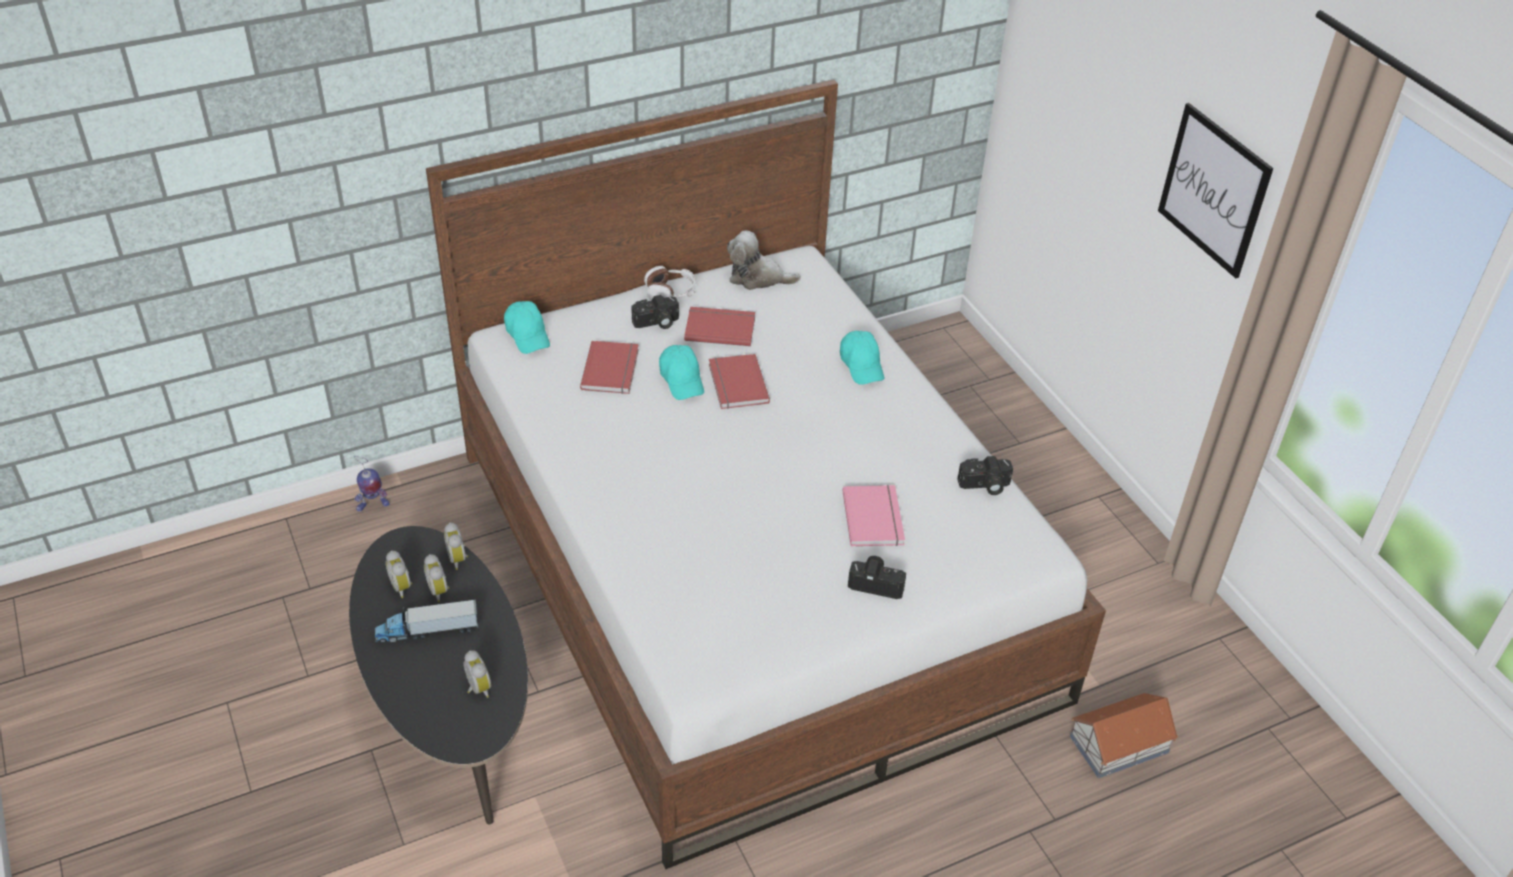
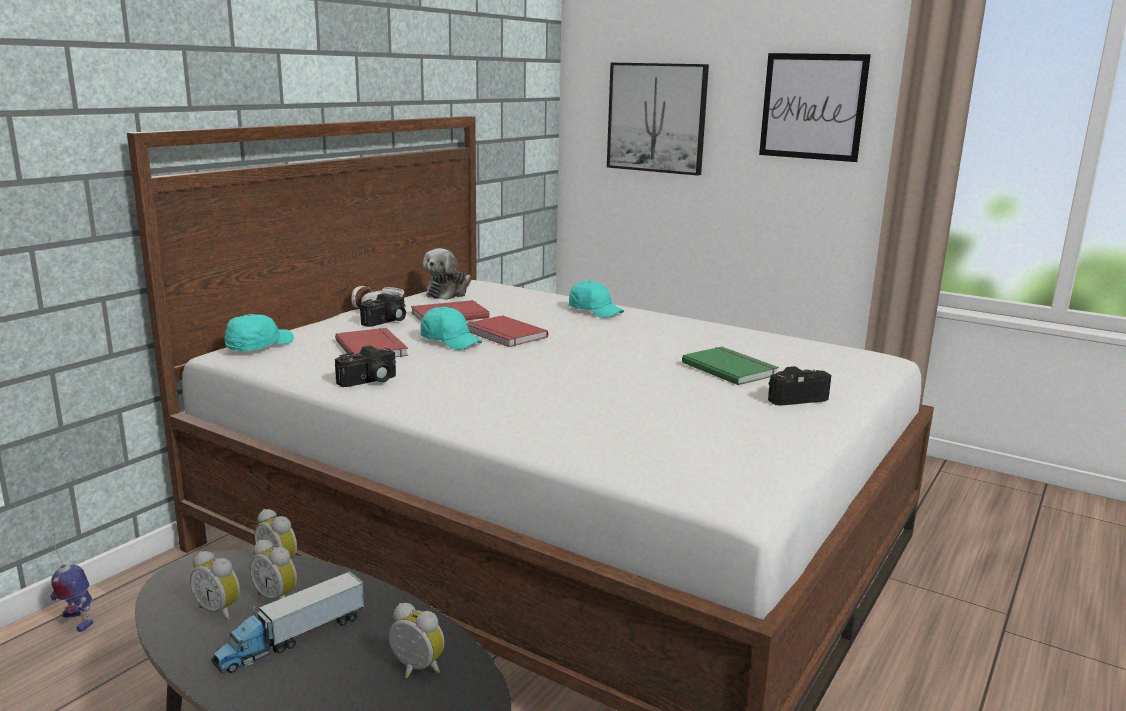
camera: 30 degrees left, 25 degrees down
toy robot [354,456,390,512] -> toy robot turned 90 degrees clockwise [49,533,93,632]
turquoise cap [504,301,550,354] -> turquoise cap turned 90 degrees counterclockwise [225,314,294,351]
plush toy [727,230,801,290] -> plush toy turned 45 degrees counterclockwise [423,248,471,300]
pink book [842,485,905,546] -> green book [682,347,779,385]
camera [957,456,1013,495] -> camera moved to [335,345,396,387]
toy house [1070,693,1178,778] -> none
none -> picture [607,63,709,176]

